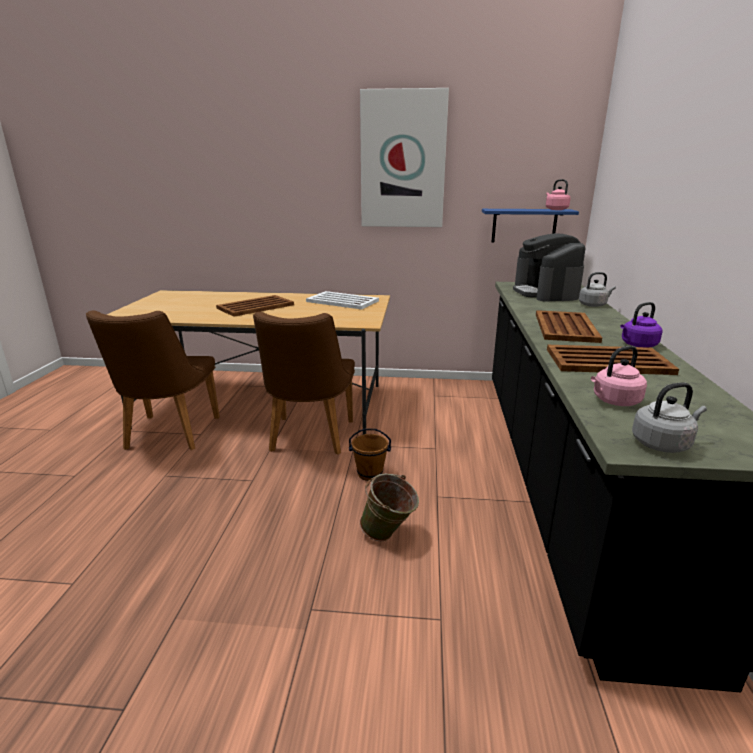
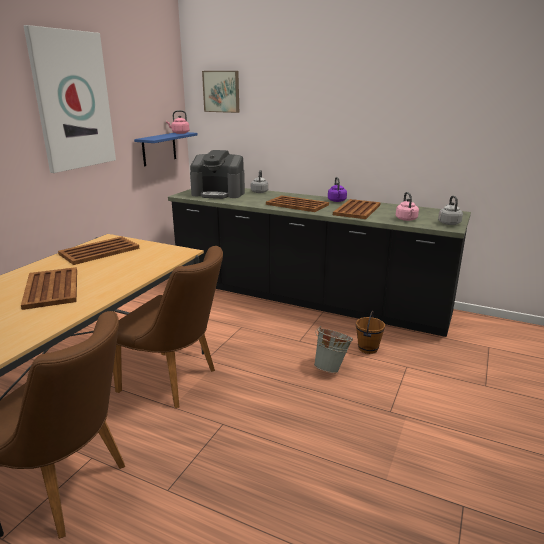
camera: 70 degrees left, 0 degrees up
white tray [306,291,379,310] -> brown tray [58,236,140,265]
brown bucket [349,428,391,481] -> brown bucket moved to [356,311,385,354]
green bucket [360,474,419,541] -> grey bucket [314,326,353,373]
none -> picture [202,71,239,113]

